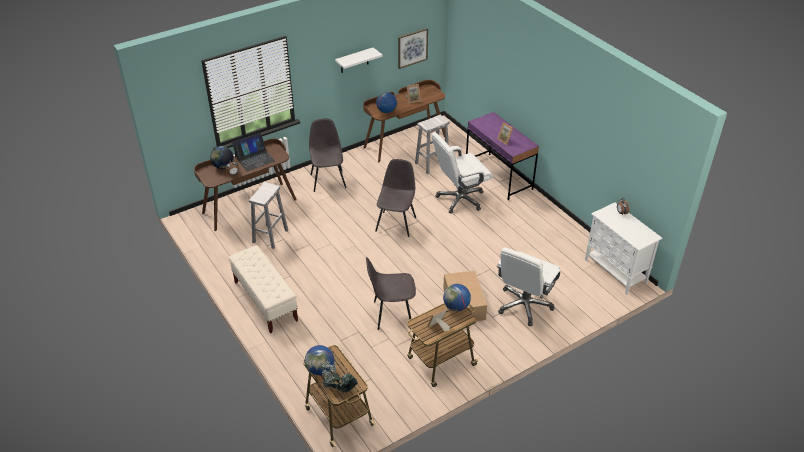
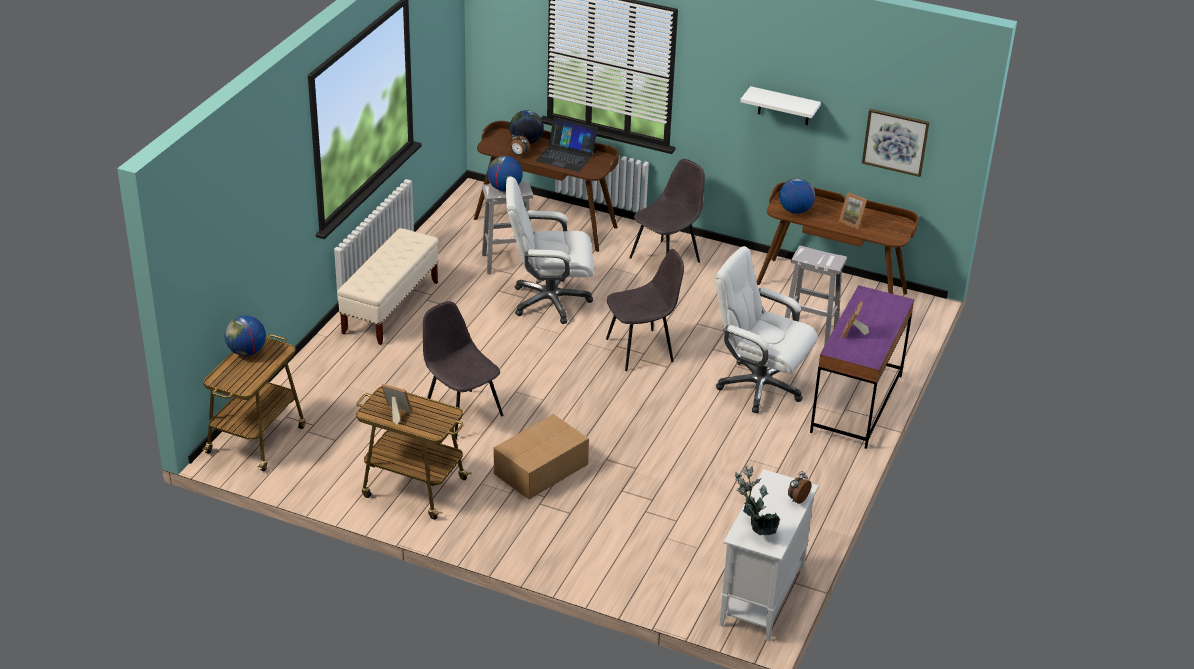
camera: 55 degrees right, 5 degrees down
potted plant [320,360,358,393] -> potted plant moved to [735,465,780,535]
globe [443,284,471,311] -> globe moved to [487,156,523,191]
white office chair [497,247,561,326] -> white office chair moved to [506,176,593,324]

